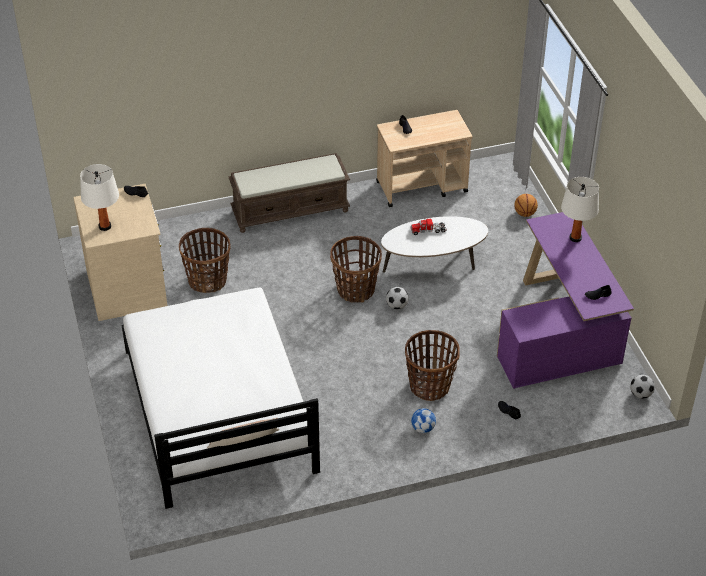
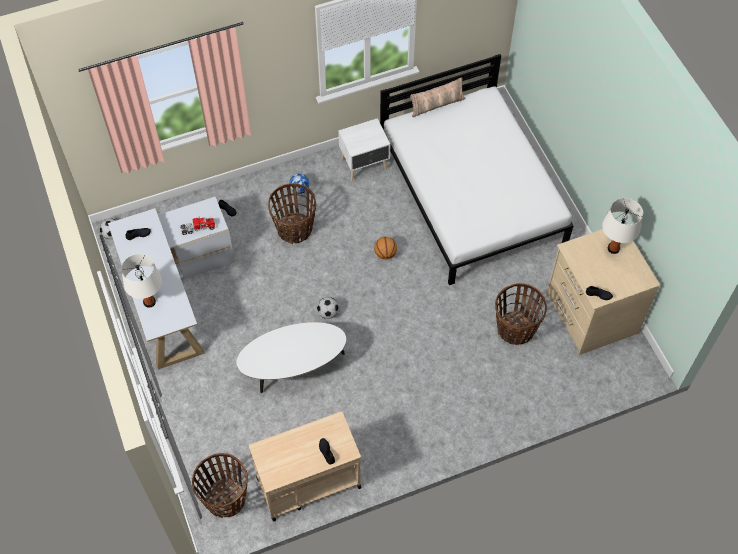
camera: 175 degrees right, 15 degrees up
brown bench [228,153,350,233] -> none
basket [330,236,382,303] -> basket moved to [192,453,248,518]
toy truck [411,219,446,235] -> toy truck moved to [181,217,216,235]
purple desk [497,212,634,389] -> white desk [108,197,235,370]
basketball [514,194,538,217] -> basketball moved to [374,236,397,260]
none -> white nightstand [338,118,390,181]

